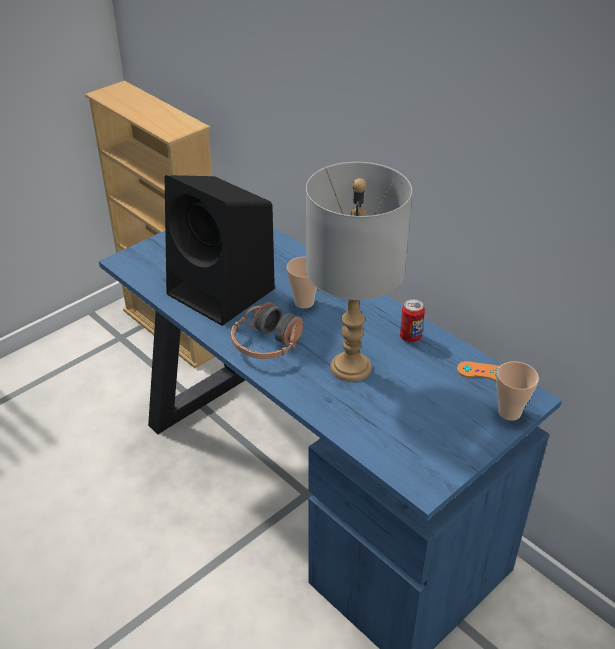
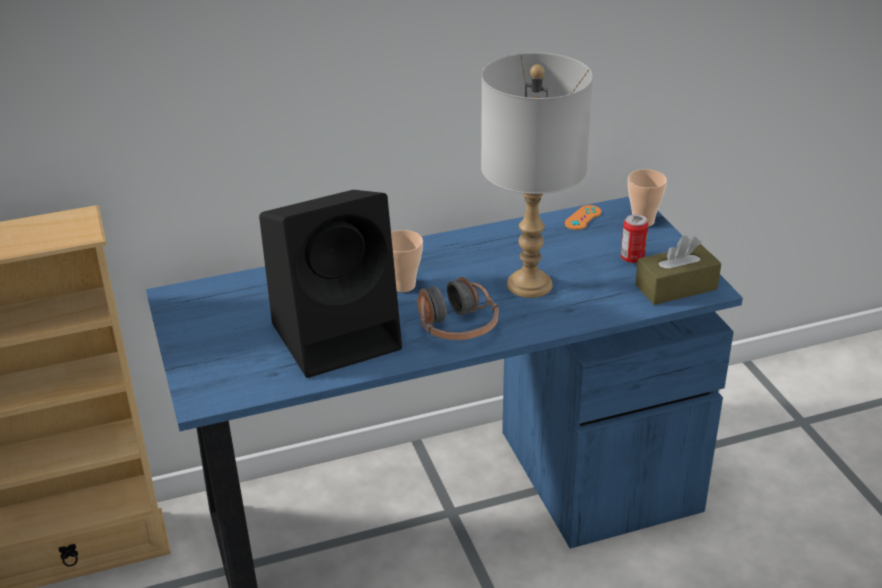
camera: 65 degrees left, 5 degrees down
can [400,299,425,342] -> can moved to [621,214,648,263]
none -> brown tissue box [635,235,721,305]

